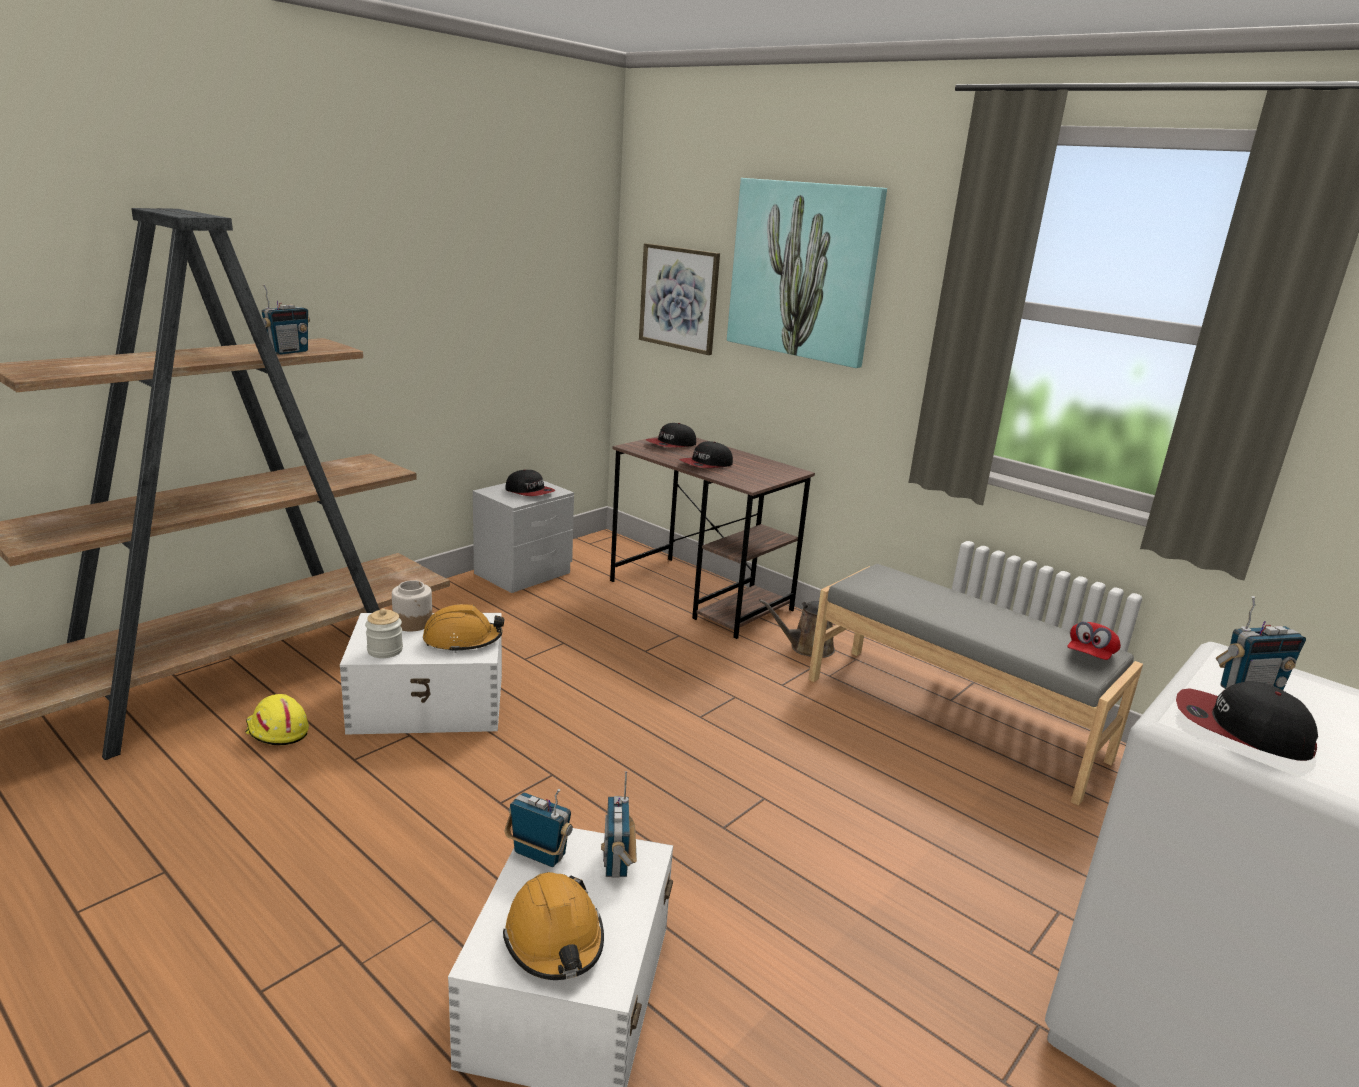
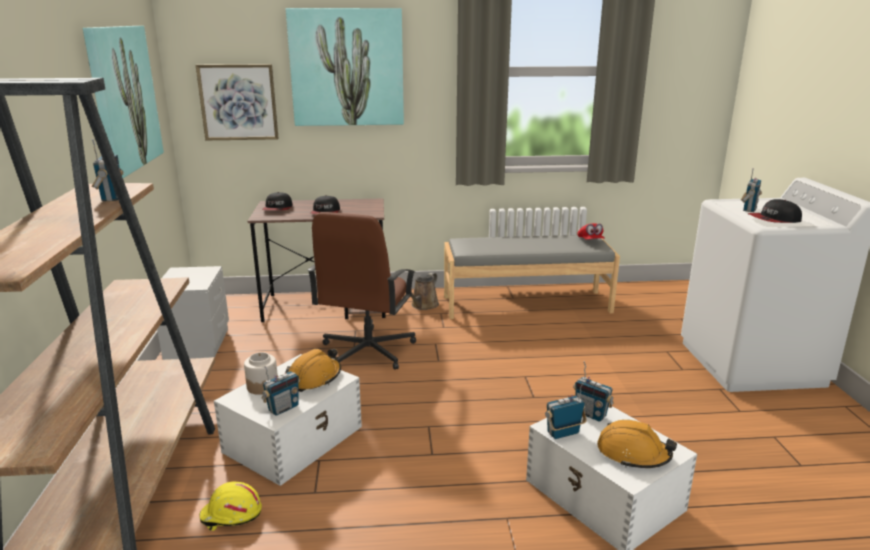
camera: 45 degrees left, 0 degrees up
jar [365,608,403,658] -> radio [261,365,300,416]
cap [505,470,555,496] -> none
none -> picture [83,26,164,178]
none -> brown office chair [307,212,416,370]

